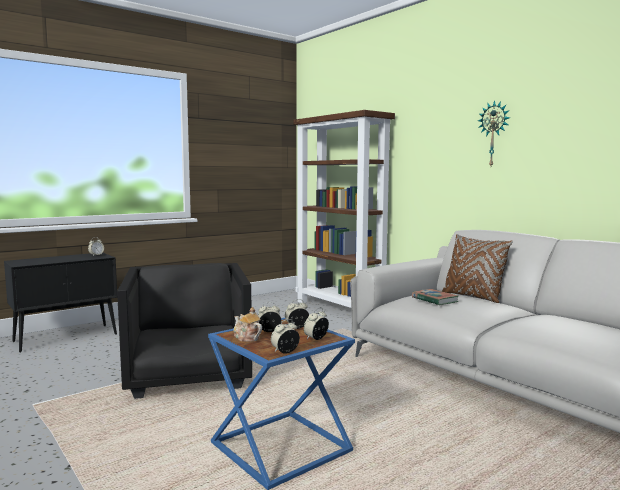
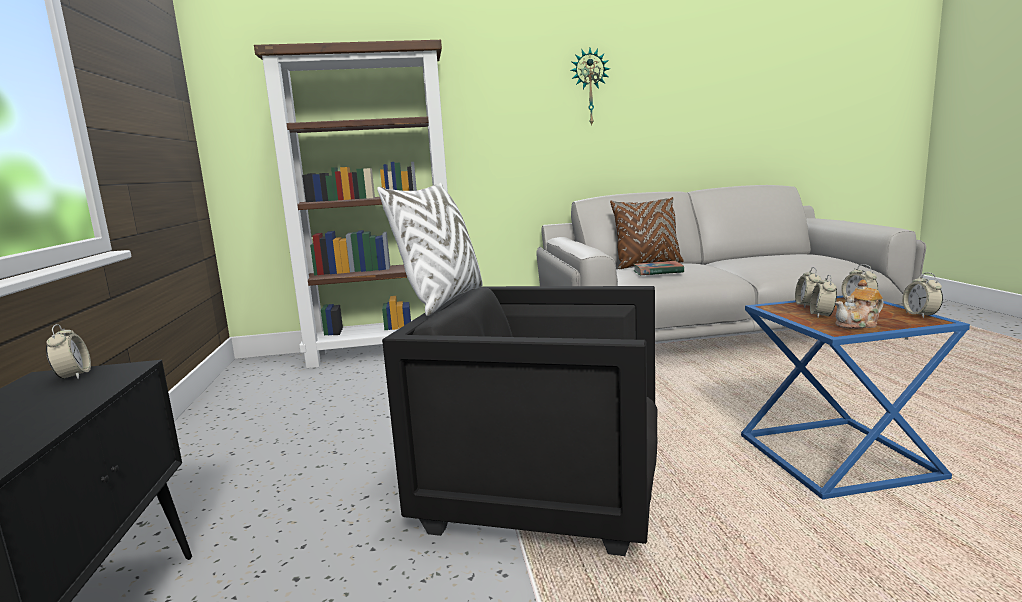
camera: 60 degrees left, 5 degrees up
none -> white pillow [377,183,483,316]

